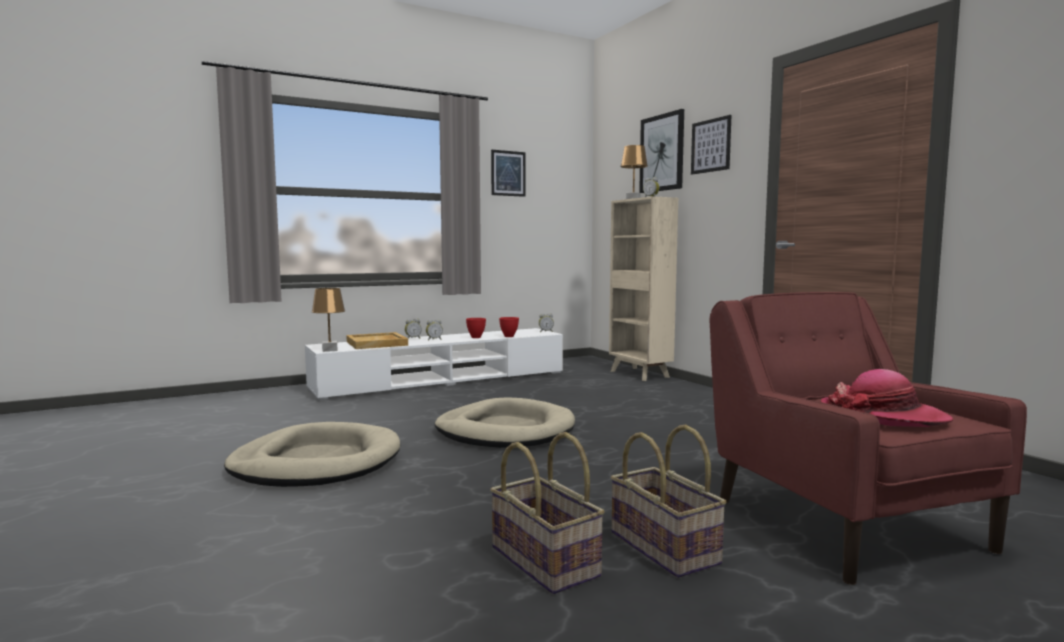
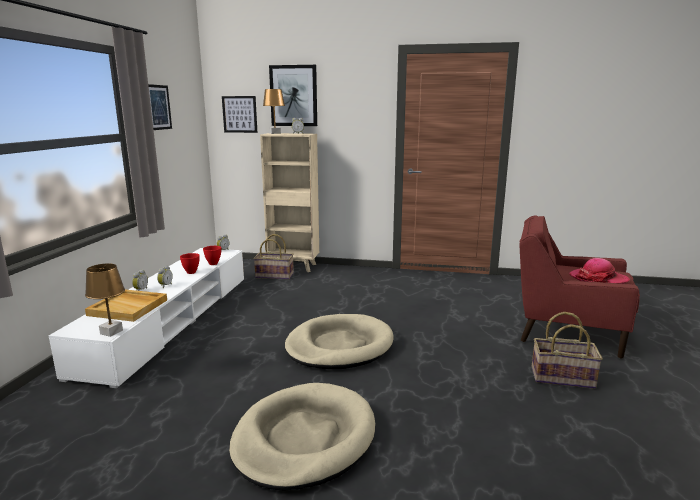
camera: 50 degrees left, 10 degrees up
basket [490,432,605,594] -> basket moved to [253,234,294,279]
picture [691,115,731,174] -> picture moved to [222,96,257,133]

